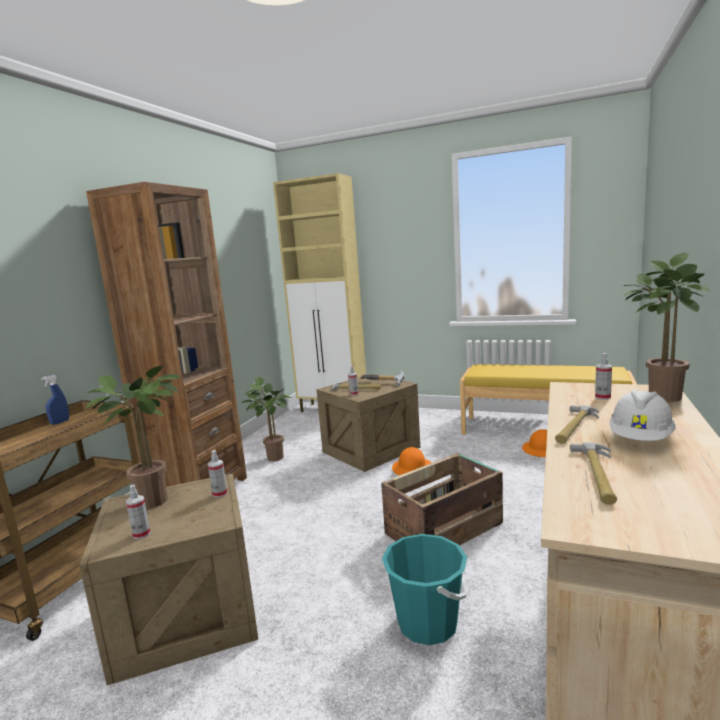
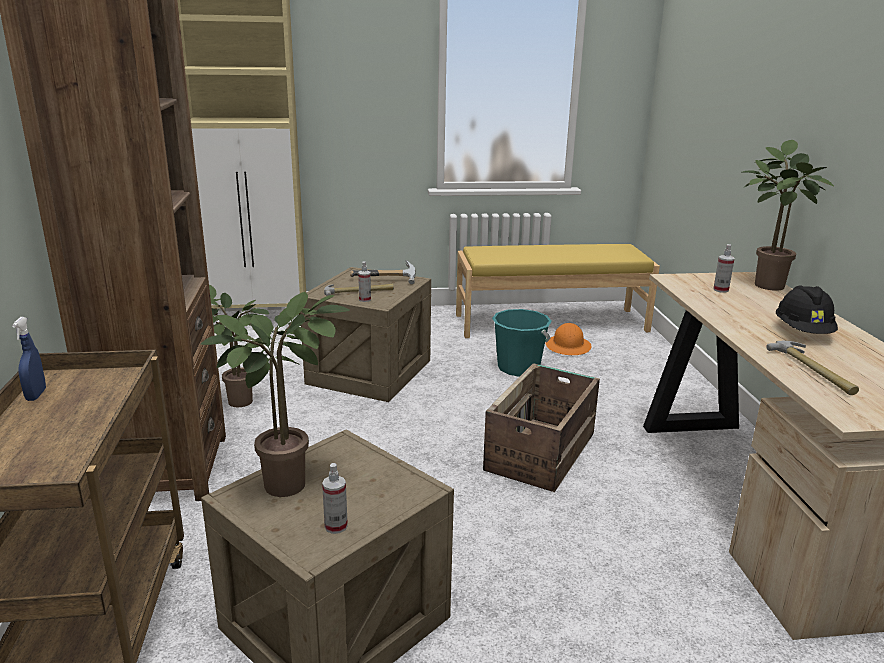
camera: 30 degrees left, 10 degrees up
spray bottle [208,450,228,498] -> none
turquoise bucket [382,534,467,645] -> turquoise bucket moved to [492,309,552,377]
orange hard hat [392,447,431,475] -> none
hammer [555,405,599,443] -> none
white hard hat [610,390,676,441] -> black hard hat [776,285,838,334]

